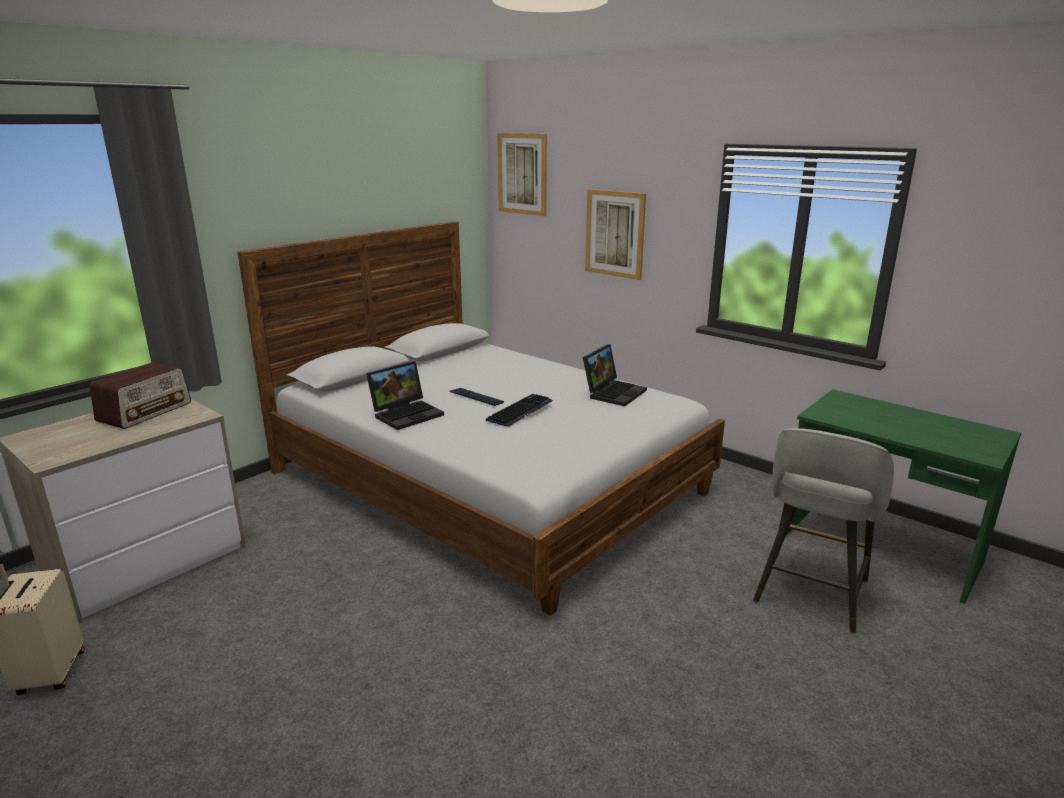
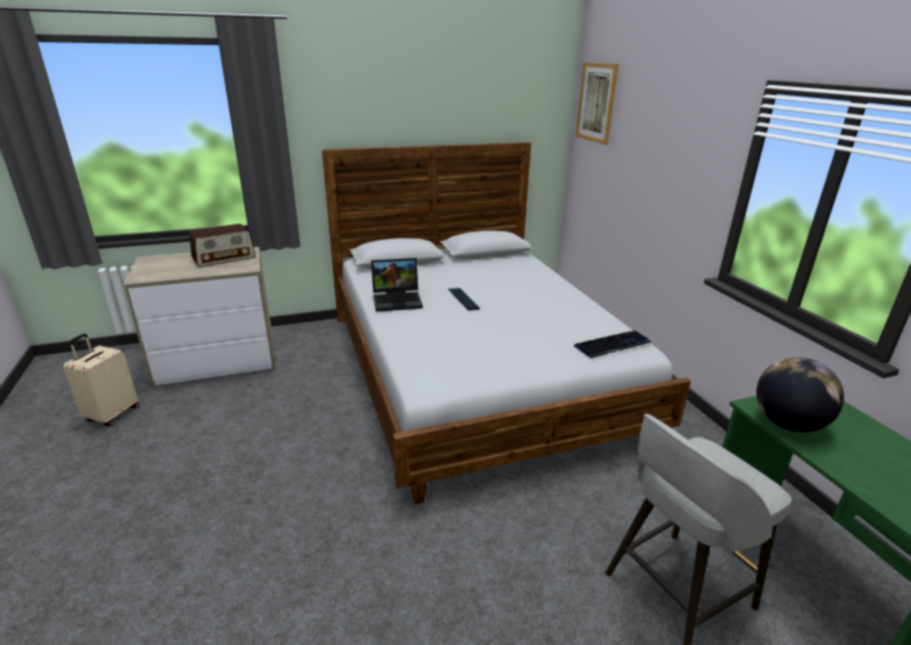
camera: 30 degrees right, 5 degrees up
keyboard [486,394,553,427] -> keyboard moved to [574,330,651,358]
laptop [583,344,647,406] -> none
picture [585,189,646,280] -> none
none -> globe [756,357,844,432]

